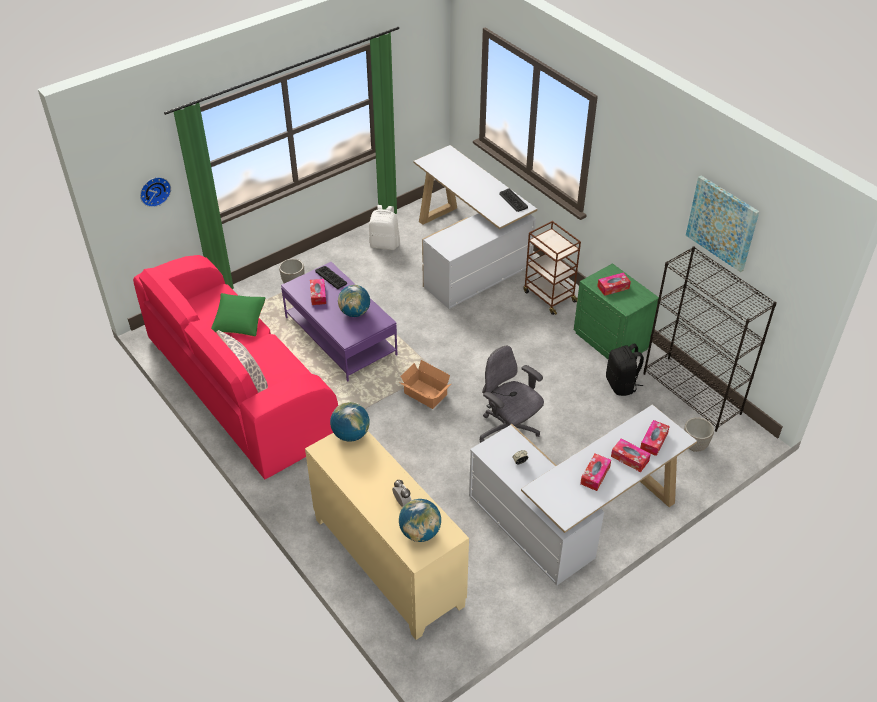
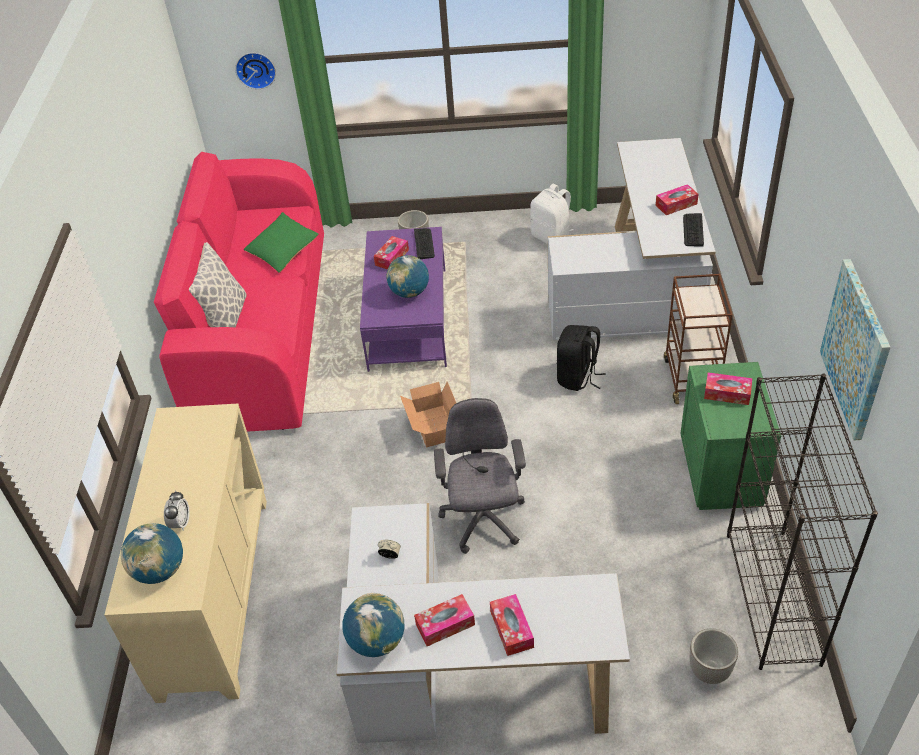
camera: 40 degrees right, 0 degrees up
globe [330,402,370,442] -> globe moved to [342,593,404,657]
black backpack [606,343,644,396] -> black backpack moved to [557,325,606,391]
tissue box [640,420,670,456] -> tissue box moved to [656,184,699,215]

